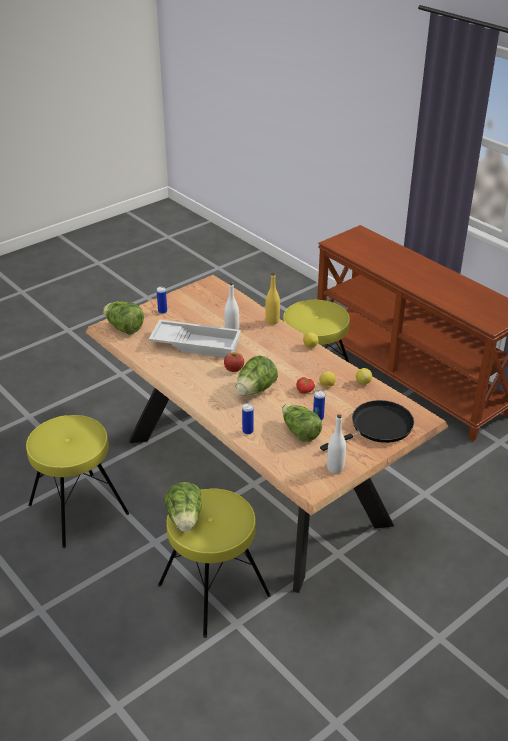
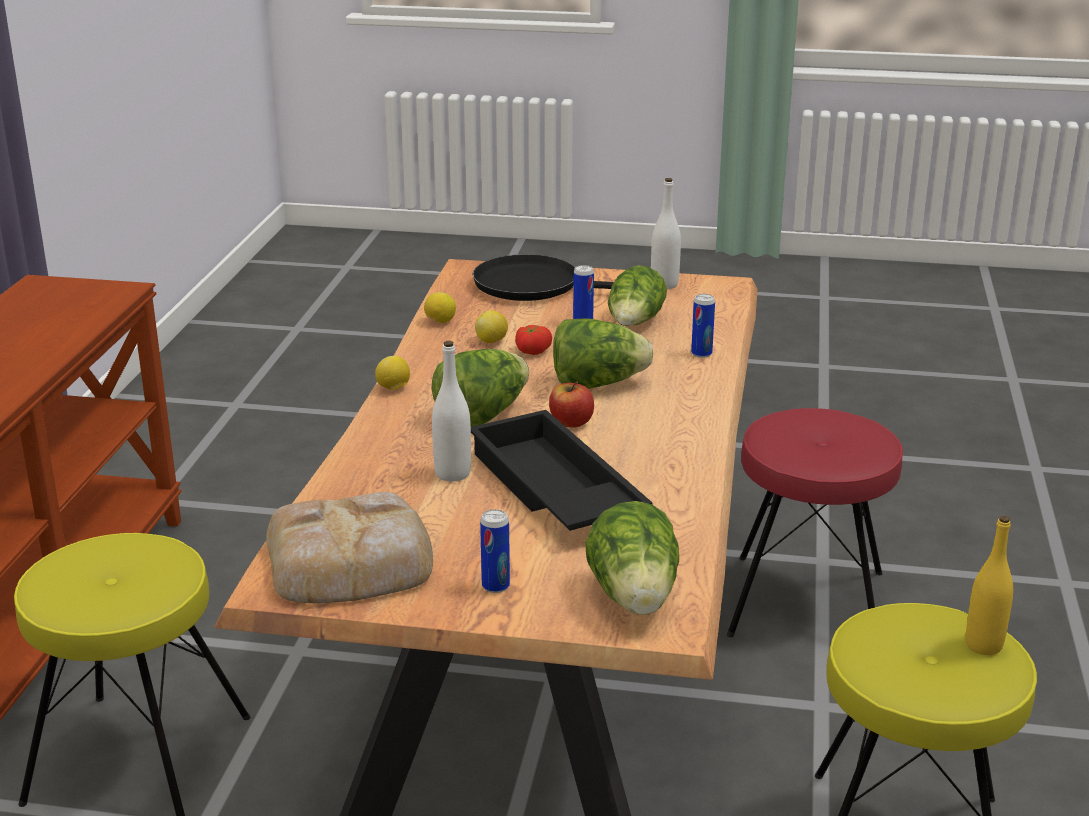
camera: 130 degrees left, 10 degrees down
white tray [149,320,241,357] -> black tray [471,410,653,531]
yellow stool [158,488,271,638] -> red stool [727,408,903,637]
lettuce [165,482,202,532] -> lettuce moved to [431,349,529,427]
yellow bottle [265,273,280,325] -> yellow bottle moved to [966,515,1013,655]
none -> bread [266,492,433,603]

